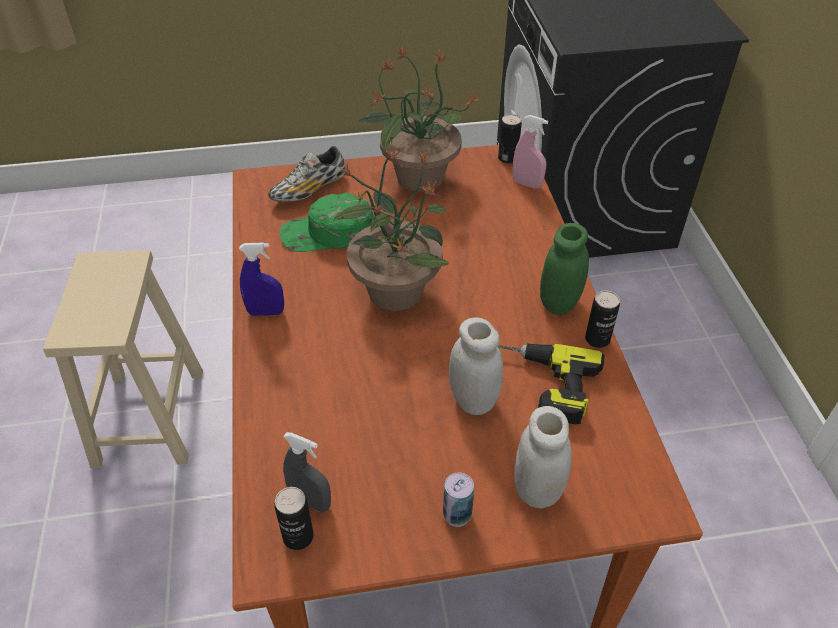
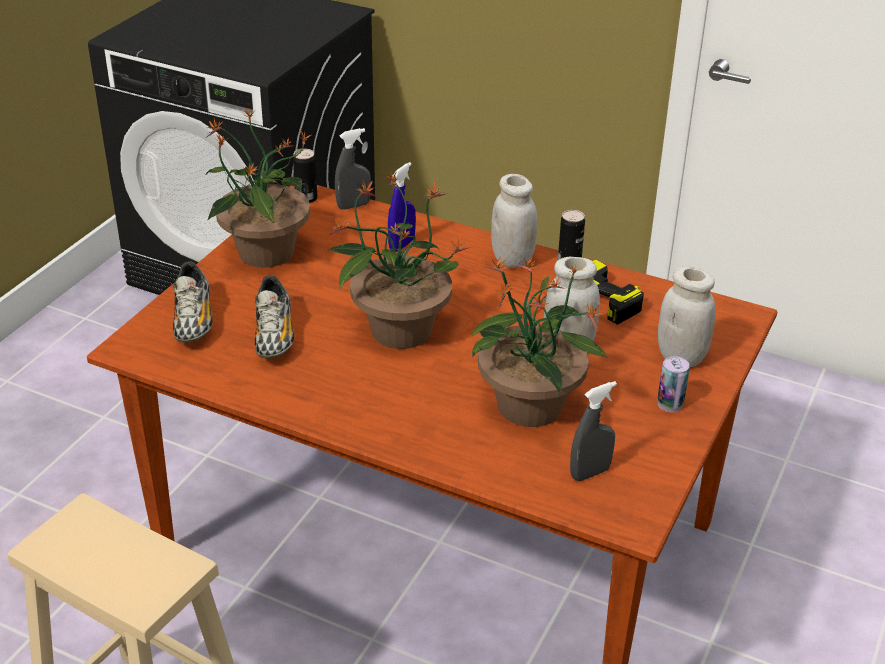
camera: 55 degrees left, 10 degrees down
blue spray bottle [239,243,284,316] -> blue spray bottle moved to [388,162,416,252]
can [274,487,314,550] -> none
green cap [280,193,374,252] -> shoe [255,275,294,359]
pink spray bottle [513,115,548,189] -> grey spray bottle [335,128,371,210]
green jar [540,223,589,315] -> white jar [491,174,537,268]
none -> potted plant [472,256,608,427]

